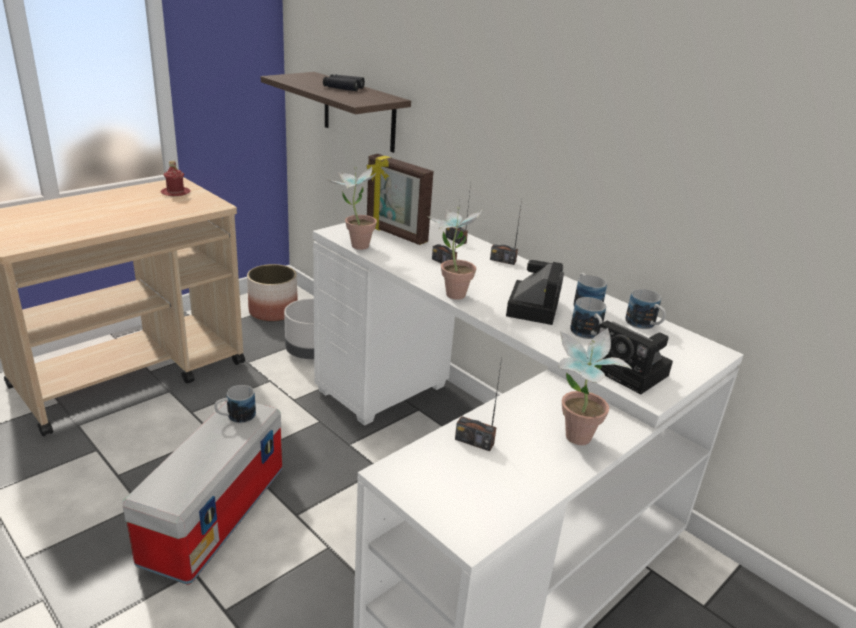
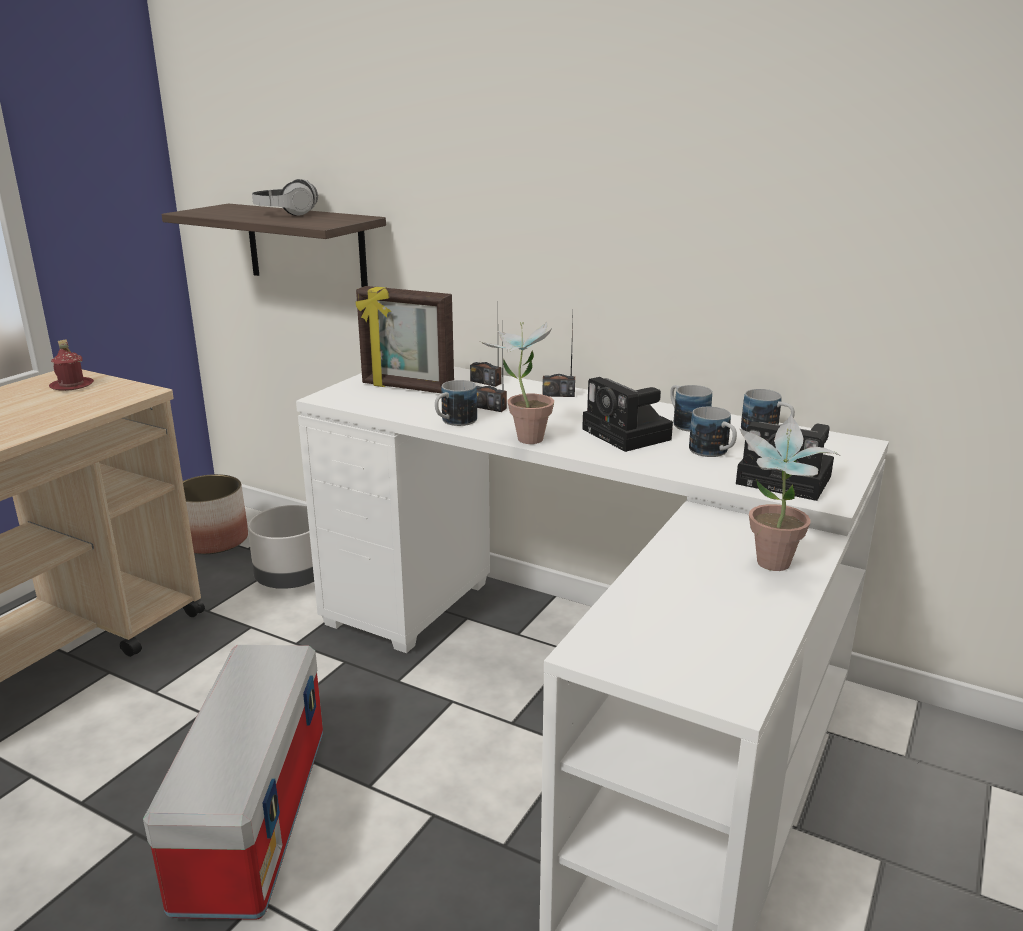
camera: 15 degrees left, 5 degrees down
mug [214,385,256,423] -> mug moved to [435,380,477,426]
black binoculars [323,74,365,91] -> headphones [252,179,318,216]
potted plant [327,166,377,250] -> none
radio [455,358,502,451] -> none
camera [506,260,564,325] -> camera turned 150 degrees clockwise [582,377,673,452]

